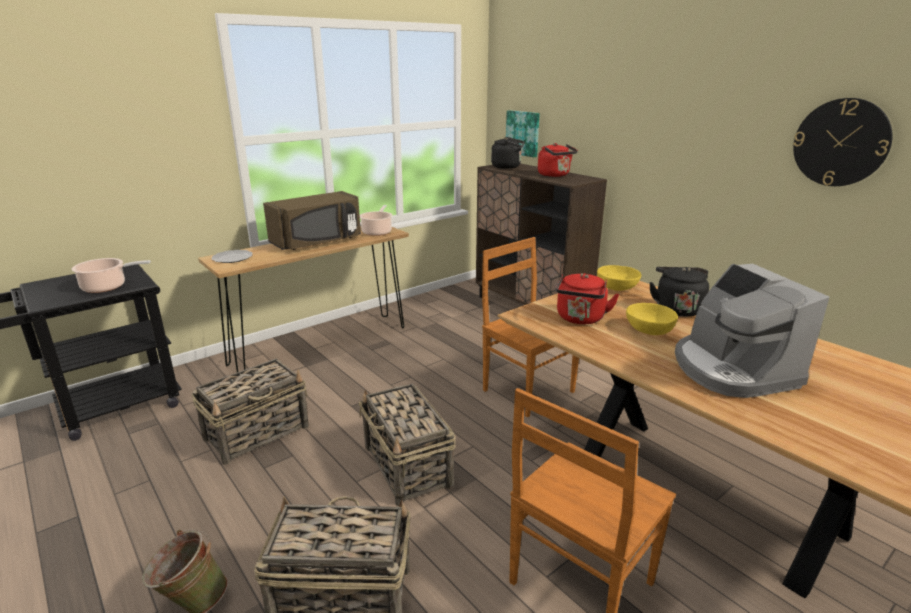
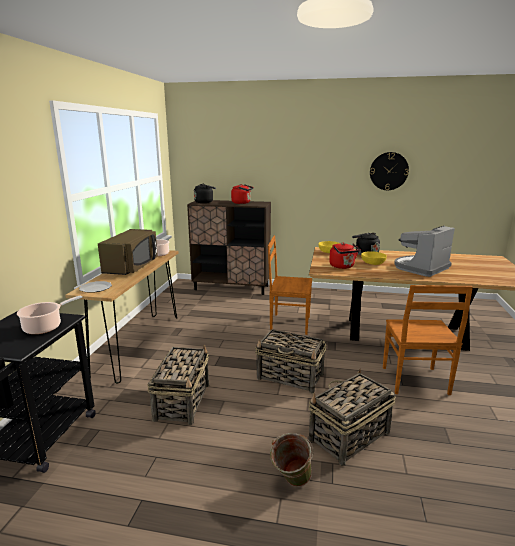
camera: 40 degrees left, 5 degrees down
picture [506,110,540,157] -> none
coffee machine [675,264,829,398] -> coffee machine turned 105 degrees clockwise [395,226,455,277]

